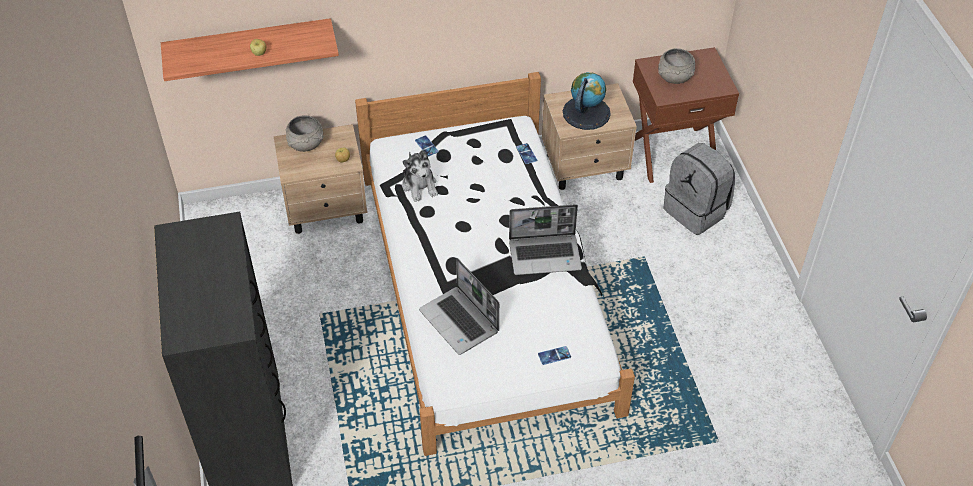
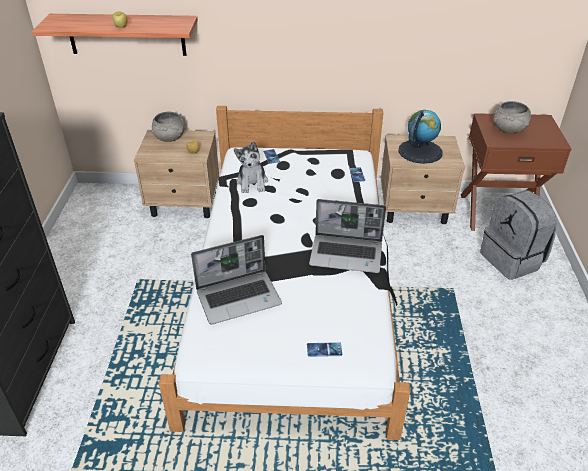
camera: 15 degrees right, 10 degrees down
laptop [419,258,499,355] -> laptop turned 90 degrees counterclockwise [191,235,282,325]

